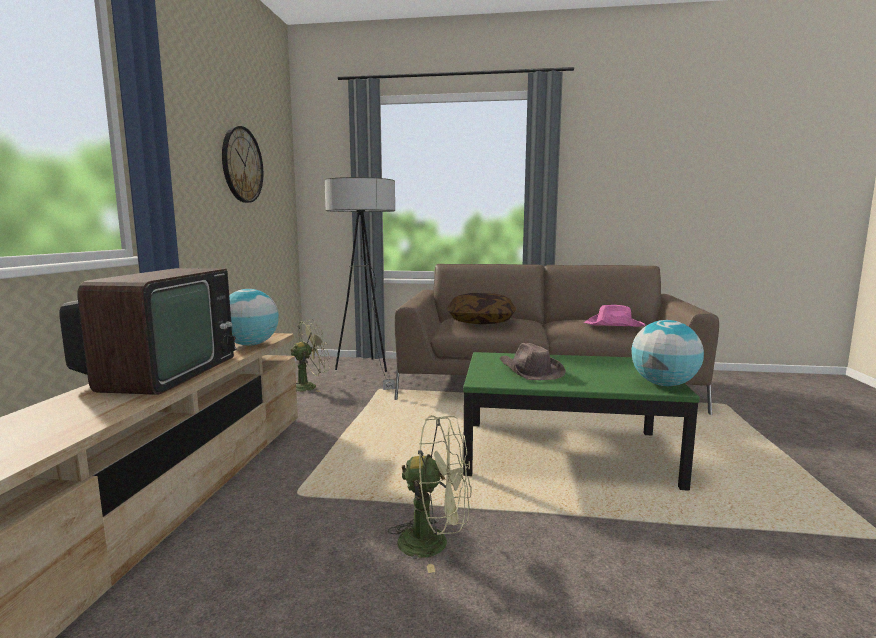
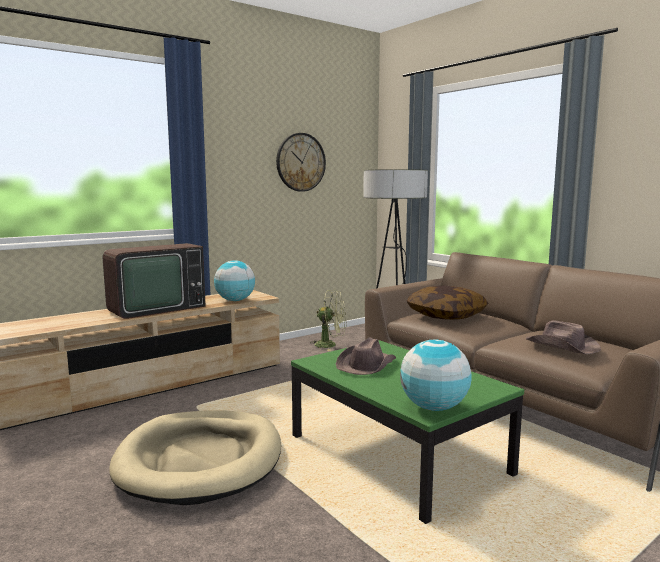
camera: 45 degrees right, 0 degrees up
green fan [388,415,471,573] -> beige dog bed [109,410,281,505]
pink hat [584,305,645,327] -> brown hat [526,320,601,354]

